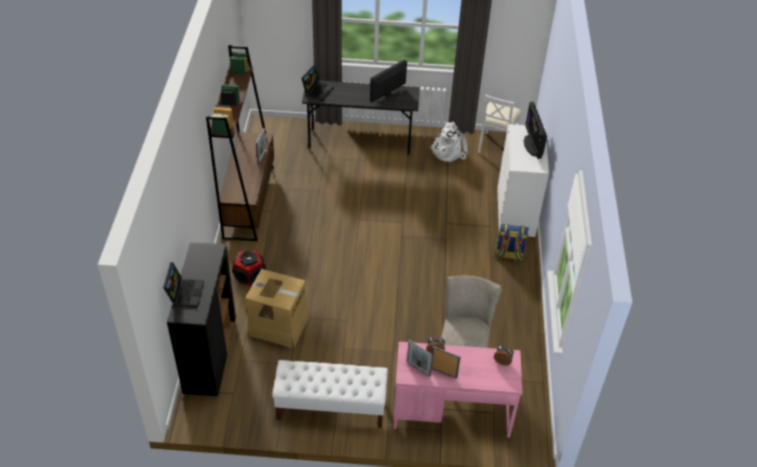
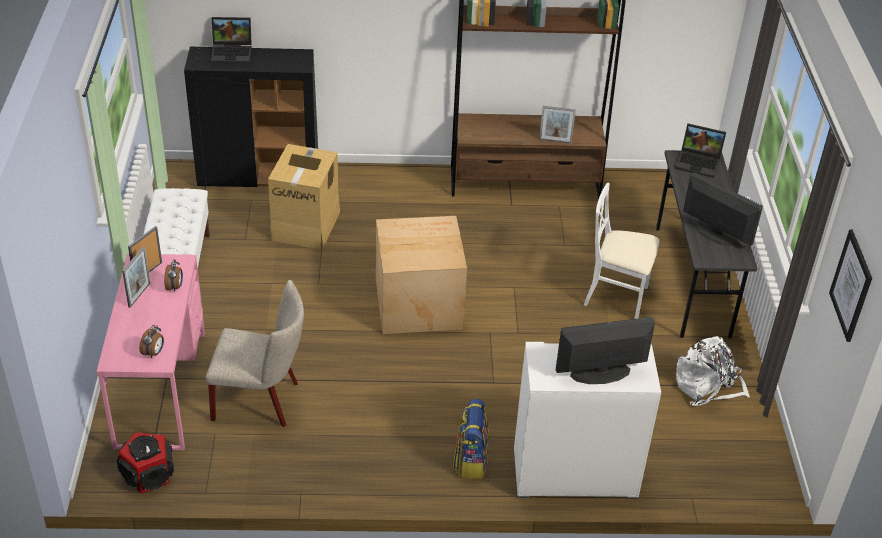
camera: 85 degrees right, 5 degrees down
speaker [232,251,266,286] -> speaker moved to [117,432,174,494]
white chair [477,94,522,158] -> white chair moved to [584,183,659,319]
none -> cardboard box [376,216,467,334]
none -> picture [829,230,872,342]

